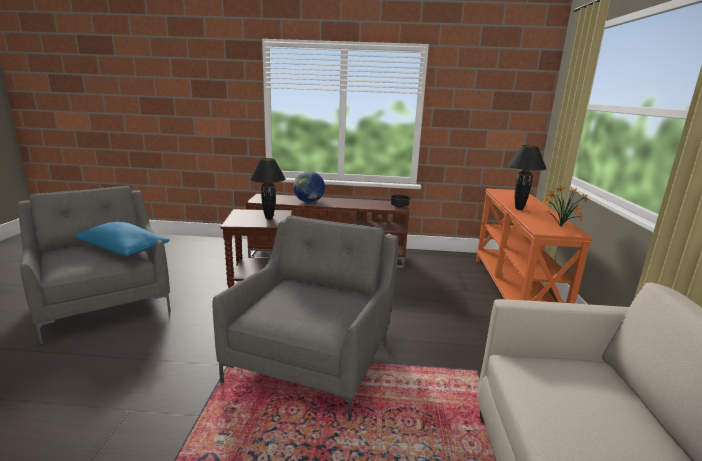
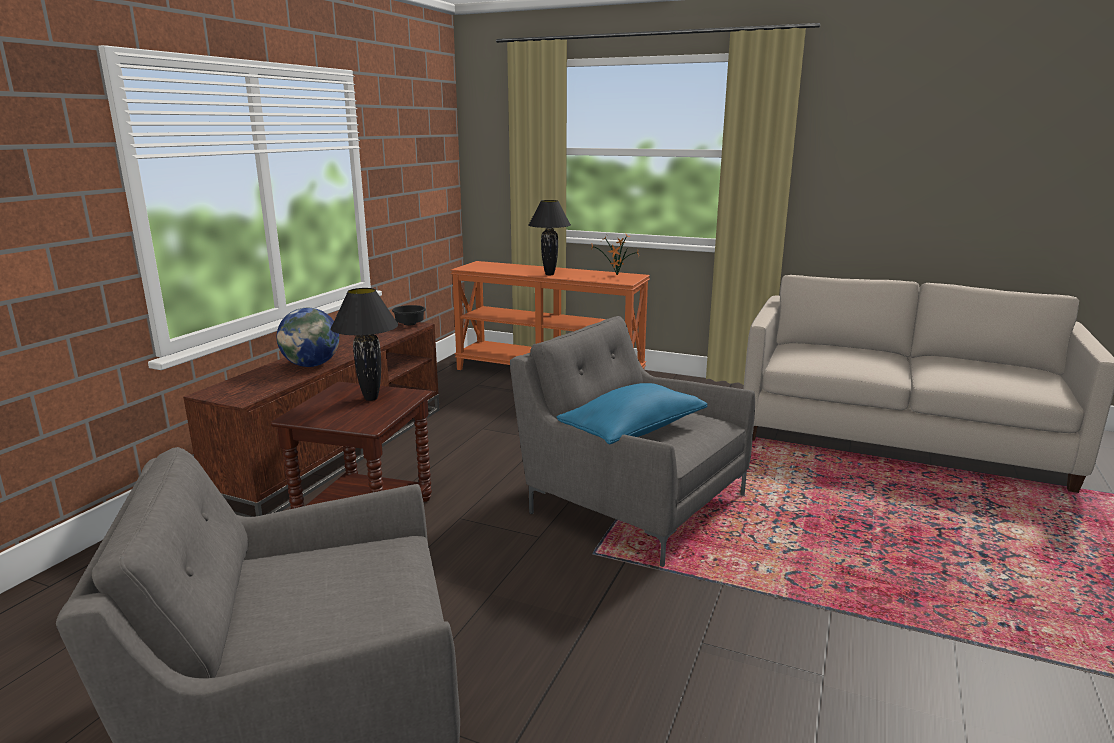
camera: 70 degrees left, 0 degrees up
blue pillow [74,221,169,256] -> blue pillow moved to [557,383,707,444]

